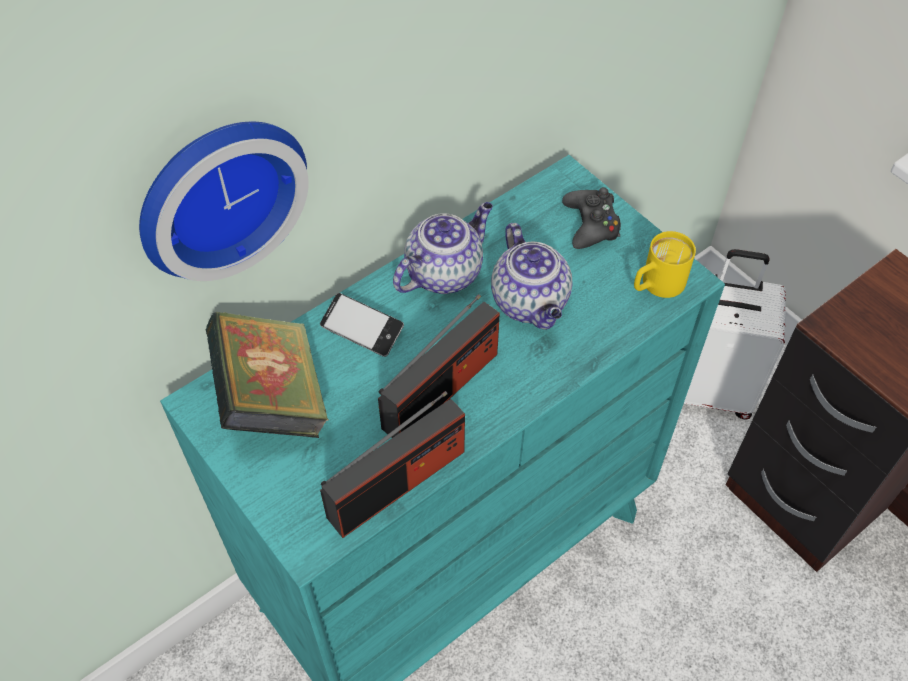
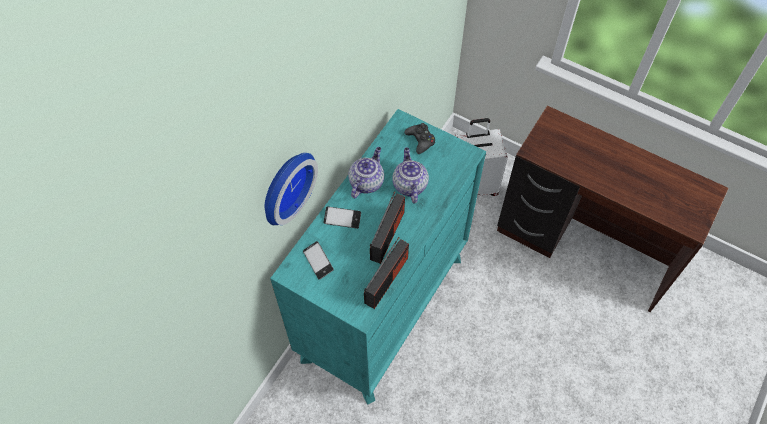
camera: 20 degrees left, 5 degrees up
book [206,312,329,438] -> phone [303,241,334,280]
teapot [491,223,573,330] -> teapot turned 150 degrees counterclockwise [392,147,429,203]
yellow mug [634,231,696,298] -> none

